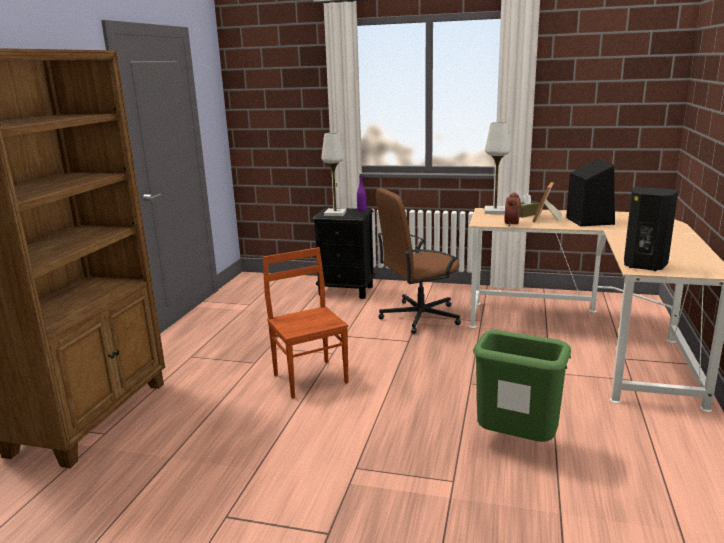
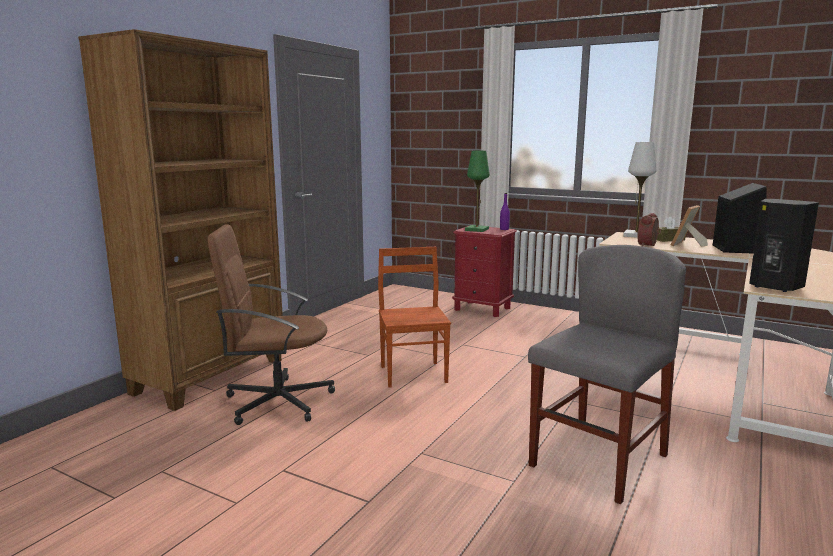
camera: 15 degrees right, 5 degrees down
black nightstand [312,208,375,299] -> red nightstand [452,226,517,317]
white table lamp [321,133,347,216] -> green table lamp [465,151,490,232]
brown office chair [376,188,461,334] -> brown office chair moved to [207,224,335,425]
green trash can [473,330,571,442] -> grey chair [528,245,686,504]

